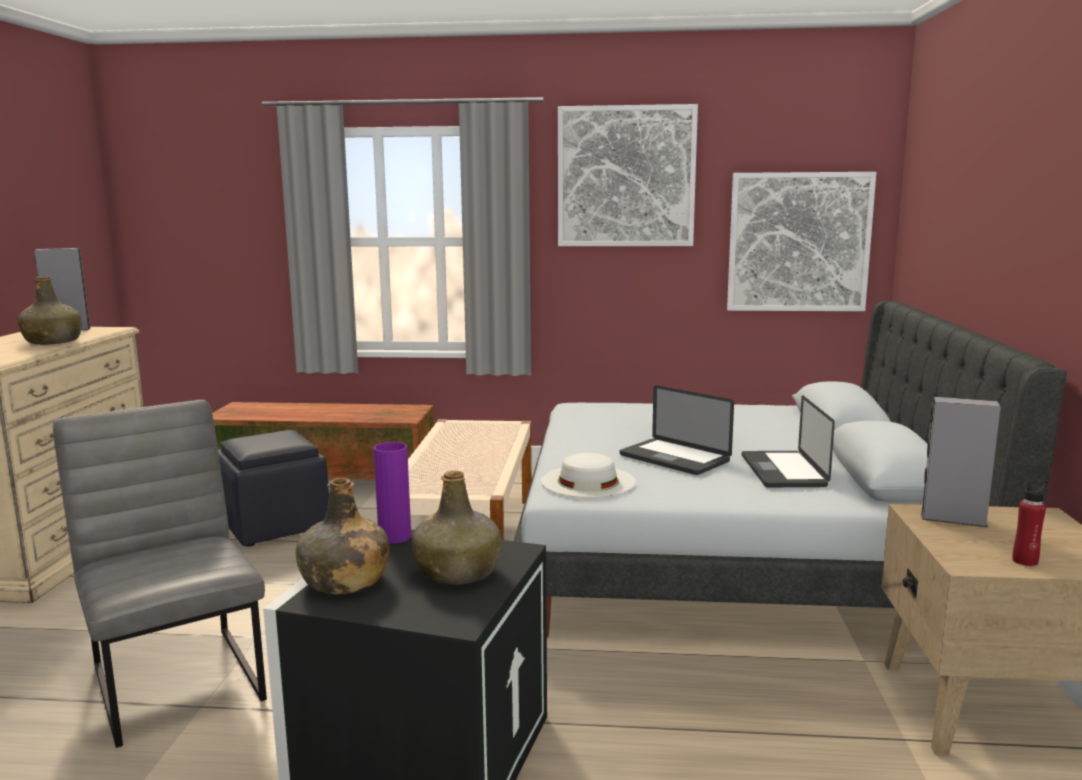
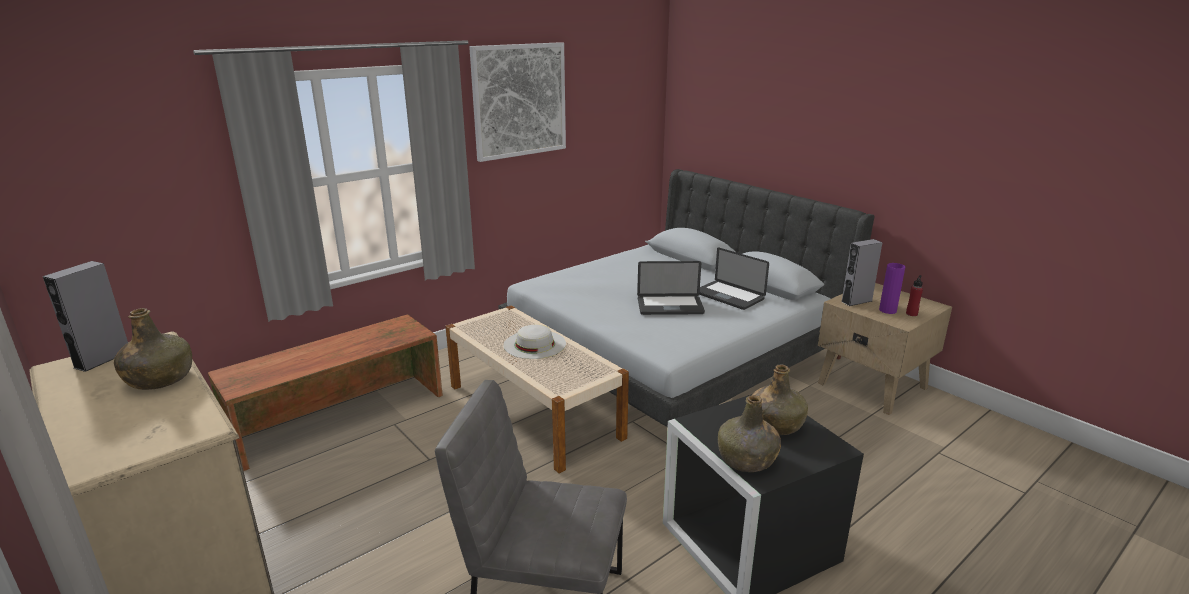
camera: 45 degrees left, 10 degrees up
black ottoman [218,430,329,546] -> none
purple vase [374,442,411,544] -> purple vase moved to [879,263,905,314]
white hat [541,453,636,498] -> white hat moved to [503,325,566,359]
picture [727,172,876,311] -> none

